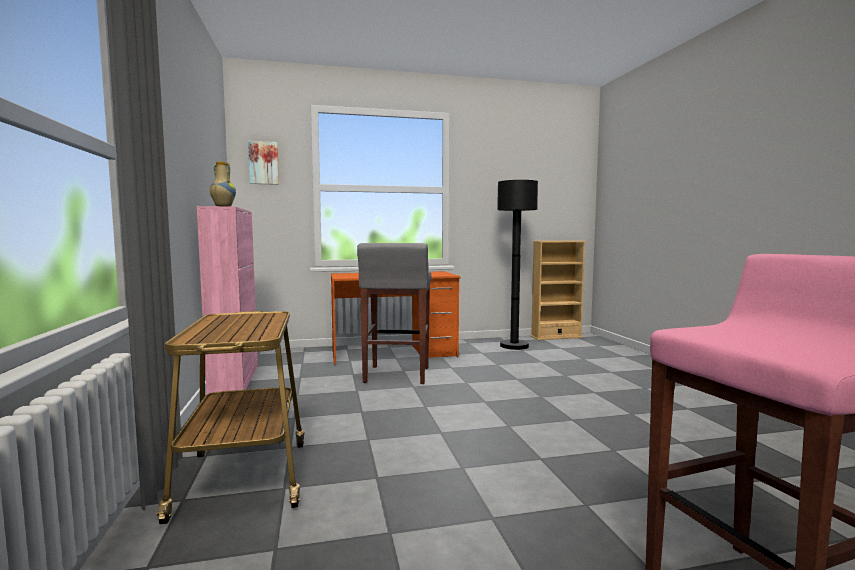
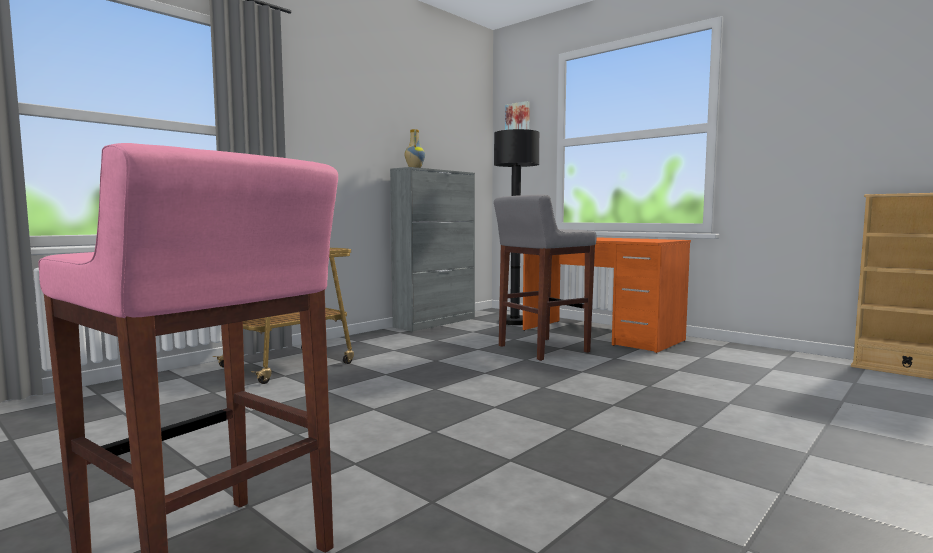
camera: 55 degrees right, 0 degrees up
pink cabinet [197,206,258,394] -> grey cabinet [390,167,475,331]
black floor lamp [497,180,538,350] -> black floor lamp moved to [494,129,539,325]

